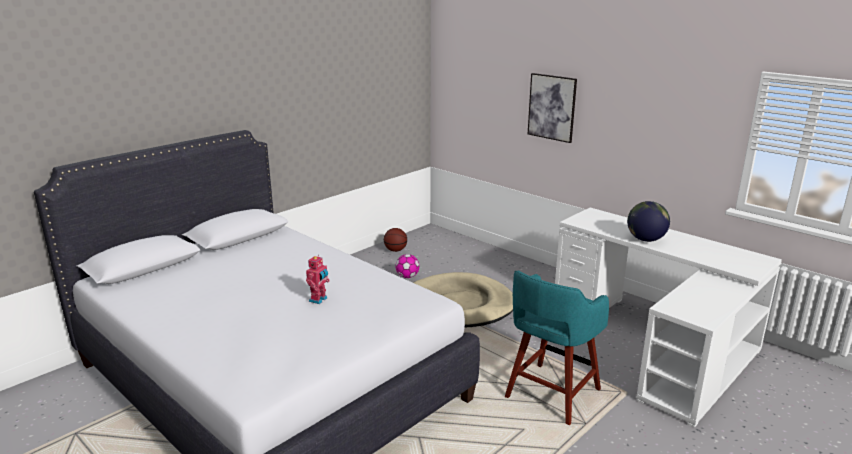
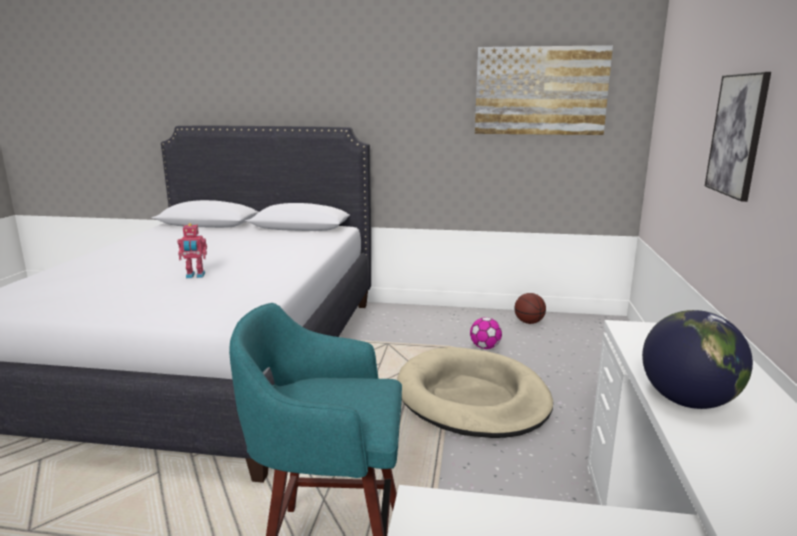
camera: 55 degrees right, 5 degrees down
none -> picture [475,45,613,135]

